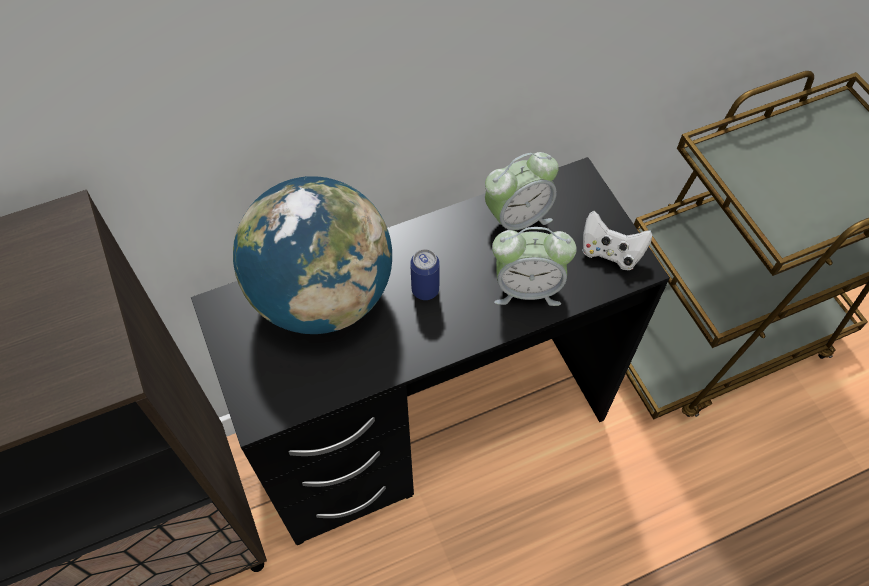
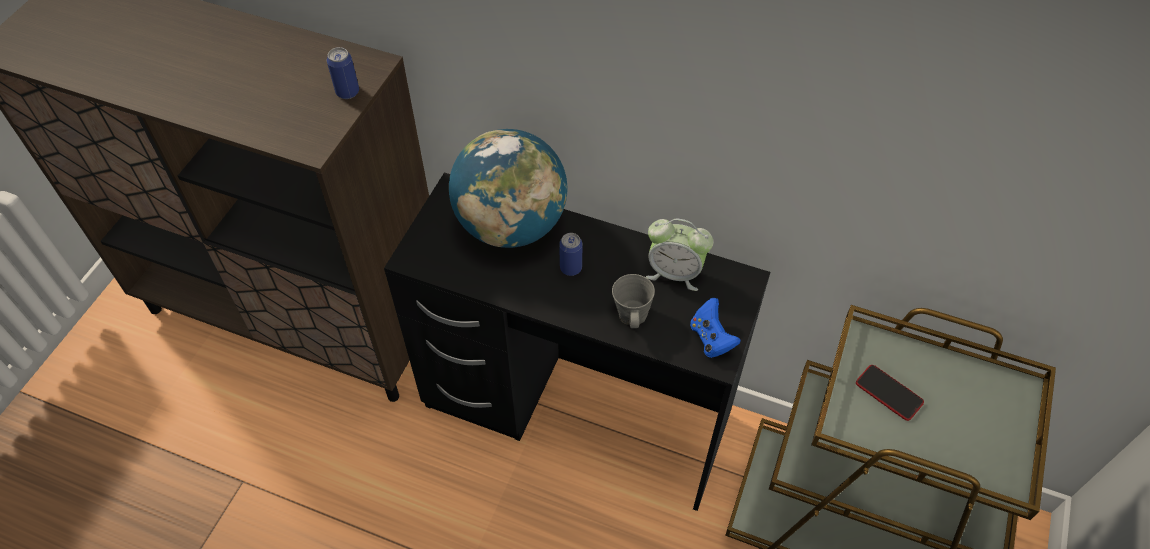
camera: 45 degrees right, 5 degrees down
alarm clock [492,227,577,306] -> grey mug [612,274,655,328]
white game controller [582,211,653,270] -> blue game controller [690,298,741,358]
none -> can [327,47,359,99]
none -> phone [856,365,924,421]

